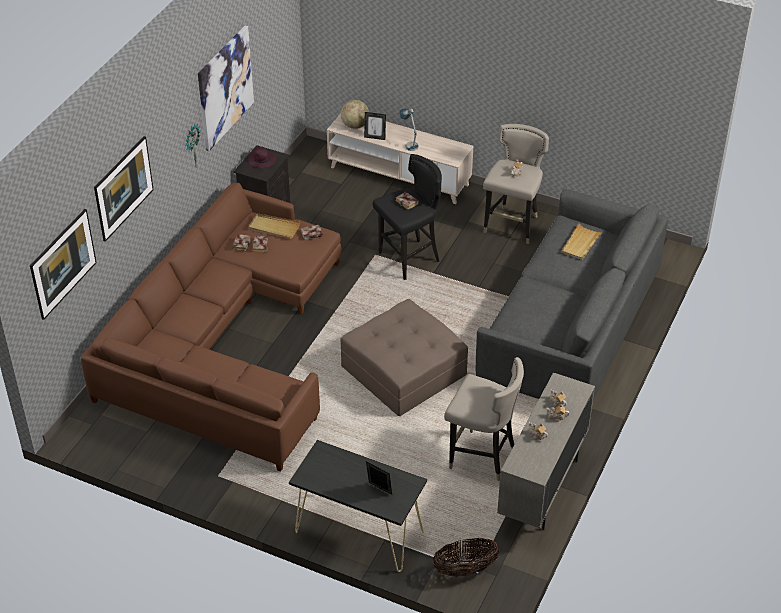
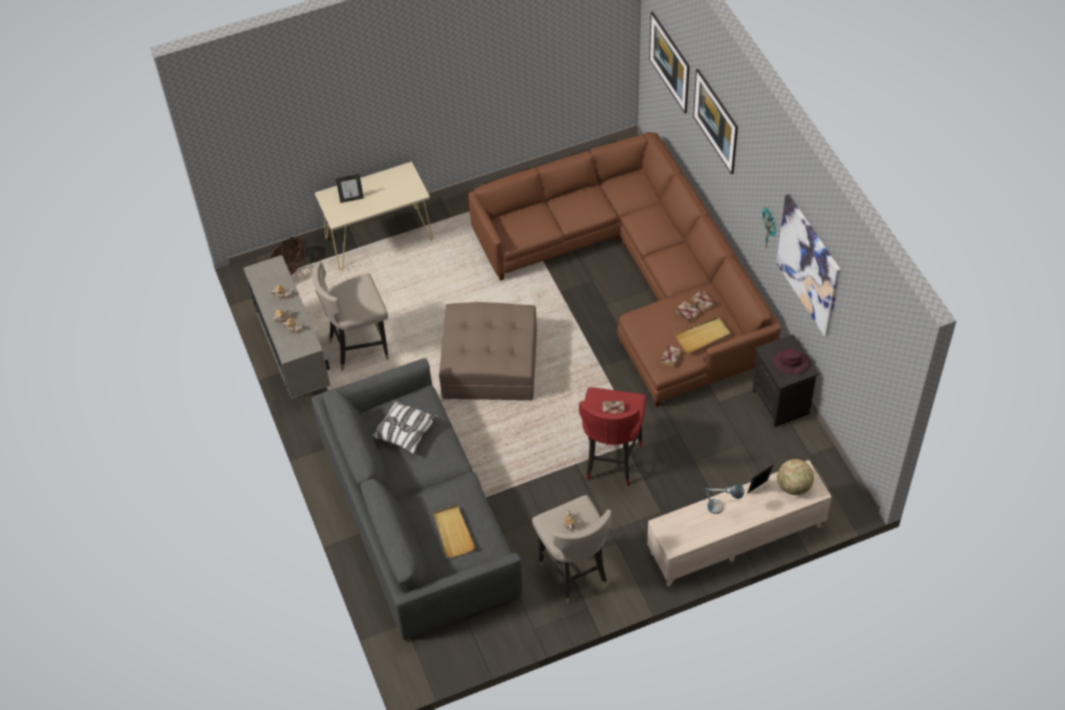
camera: 135 degrees right, 10 degrees up
black console table [289,440,427,572] -> beige console table [315,162,433,271]
black stool [373,154,442,280] -> red stool [579,387,646,486]
none -> pillow [372,400,438,454]

